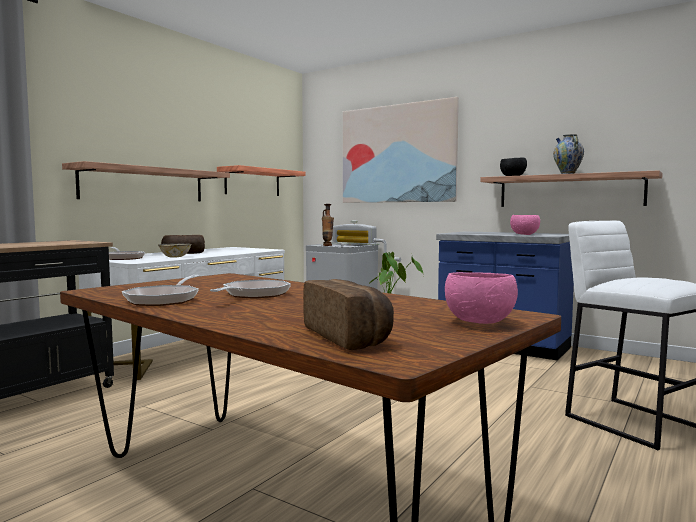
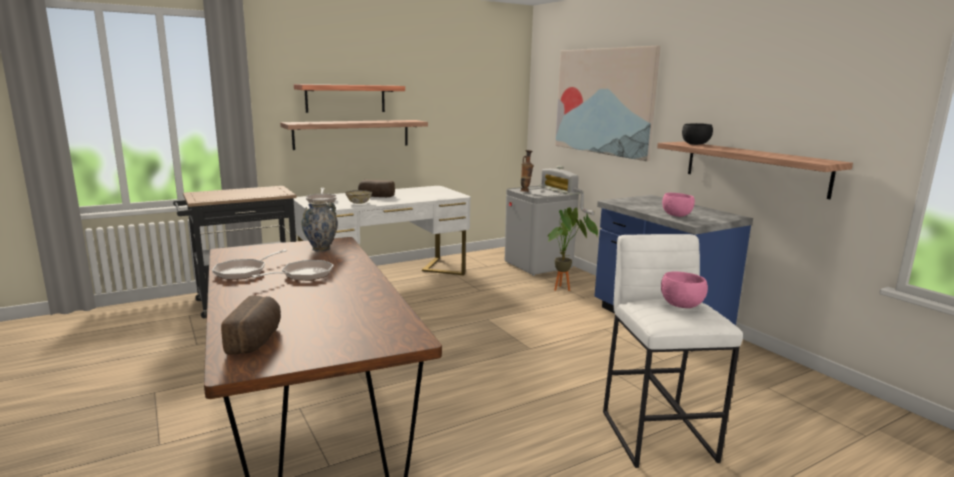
camera: 25 degrees right, 10 degrees up
shelf [217,165,306,196] -> shelf moved to [294,84,405,113]
pink bowl [445,272,518,324] -> pink bowl moved to [661,271,708,308]
vase [553,134,584,174] -> vase moved to [301,201,338,251]

